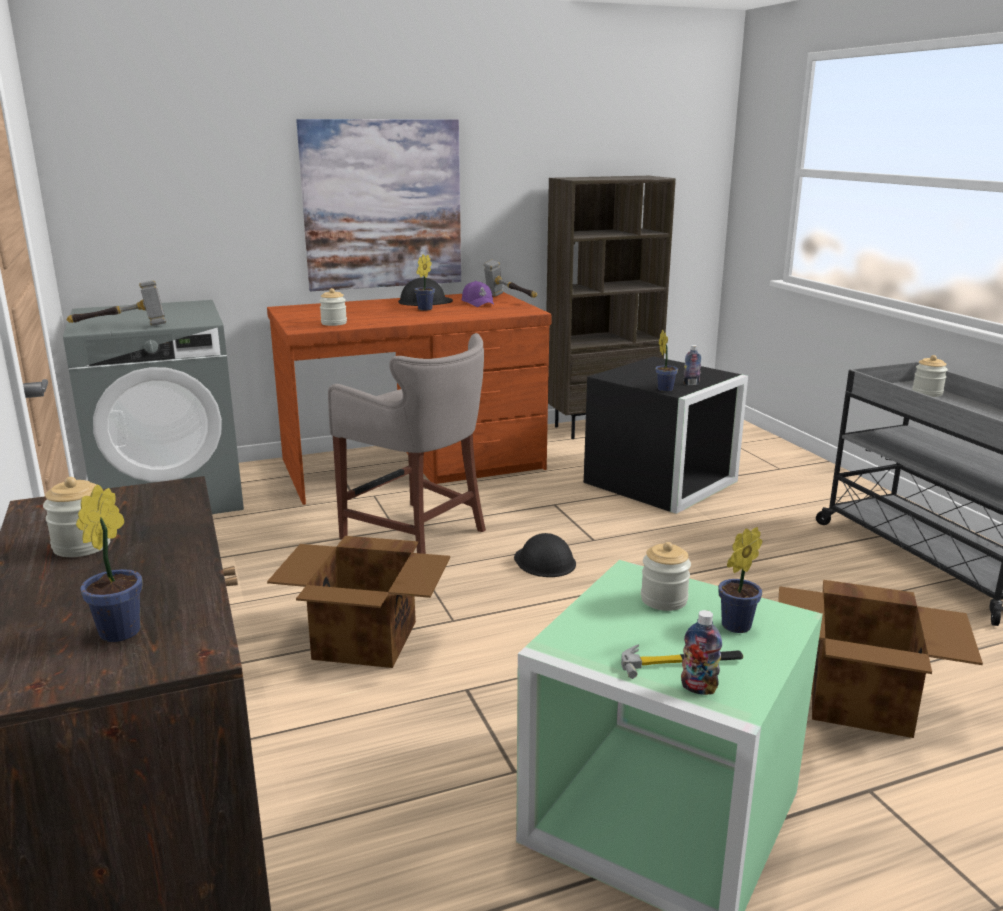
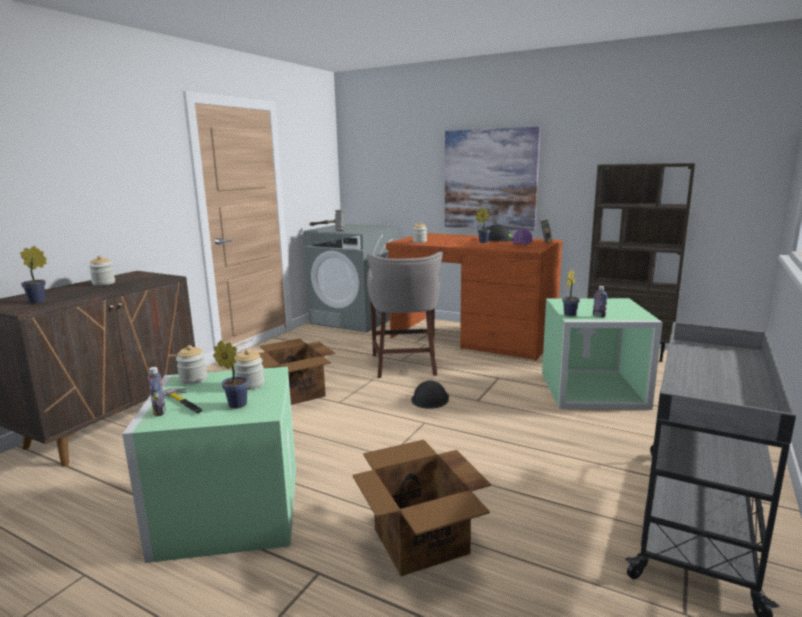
camera: 50 degrees right, 5 degrees down
black storage box [584,356,748,514] -> green storage box [542,298,663,410]
jar [912,355,948,397] -> jar moved to [176,345,207,385]

